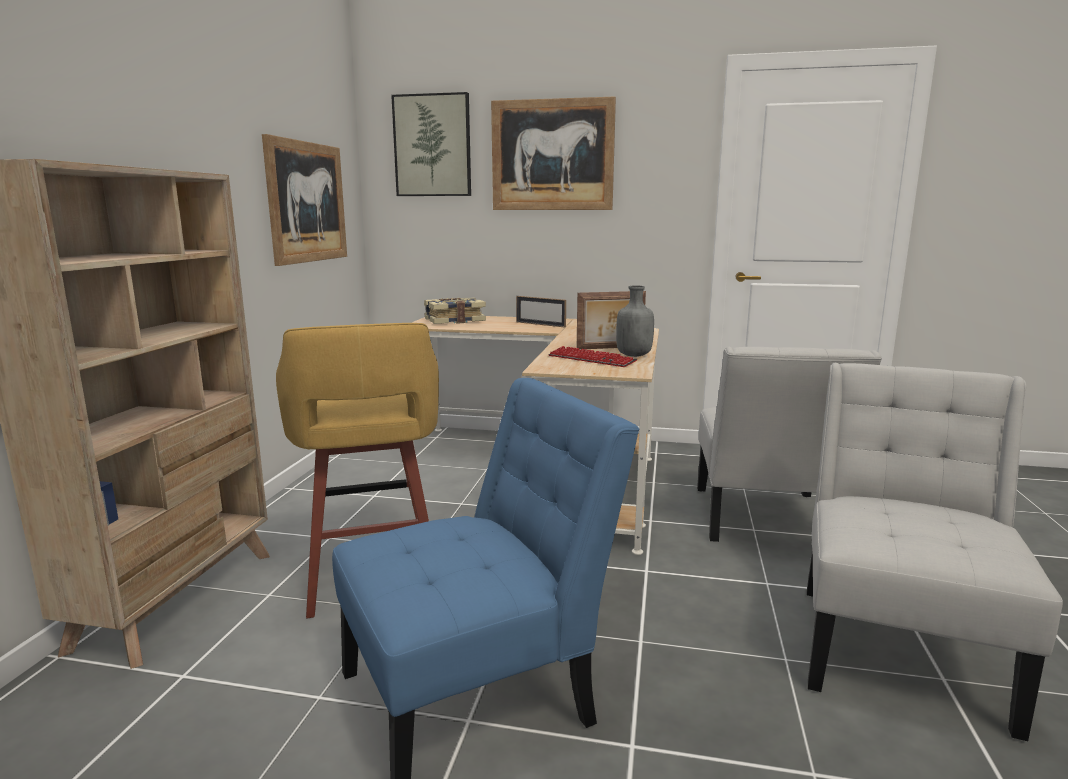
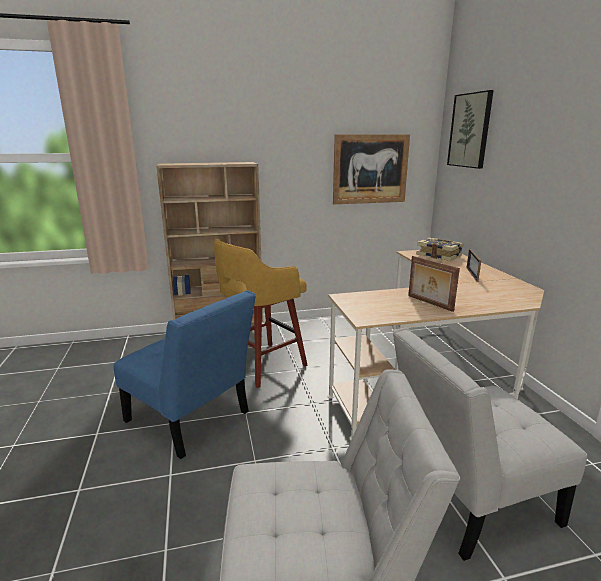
camera: 65 degrees right, 5 degrees up
picture [491,97,616,210] -> none
keyboard [548,346,638,367] -> none
grey bottle [616,285,654,357] -> none

